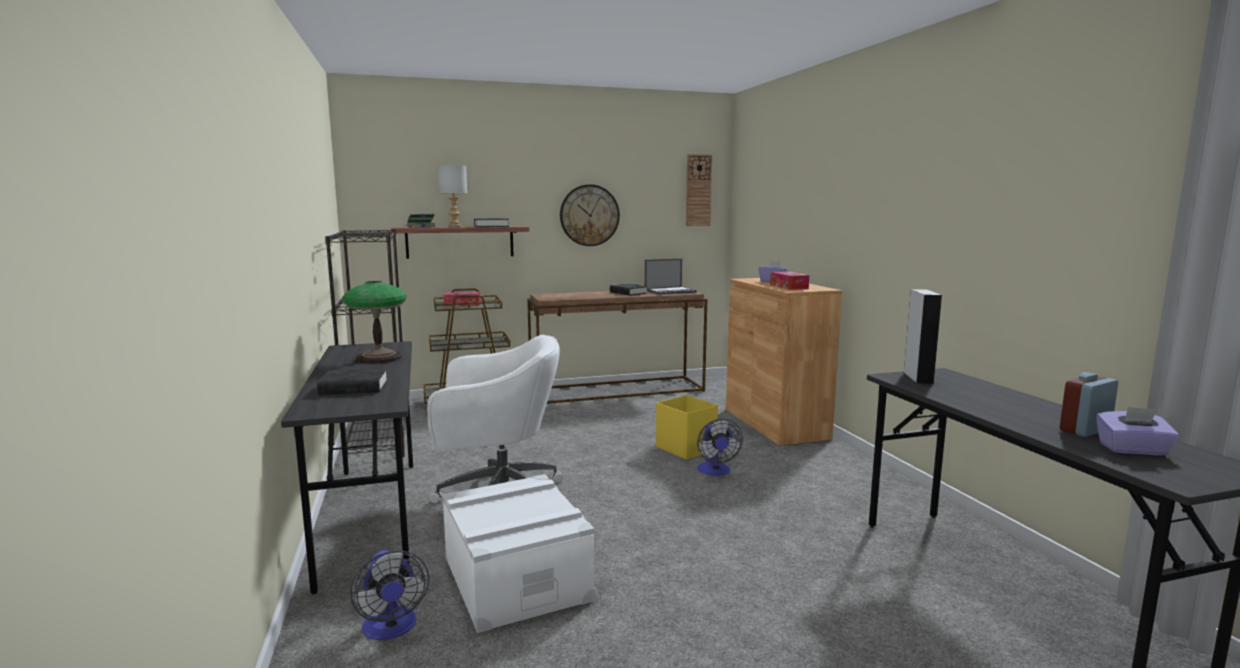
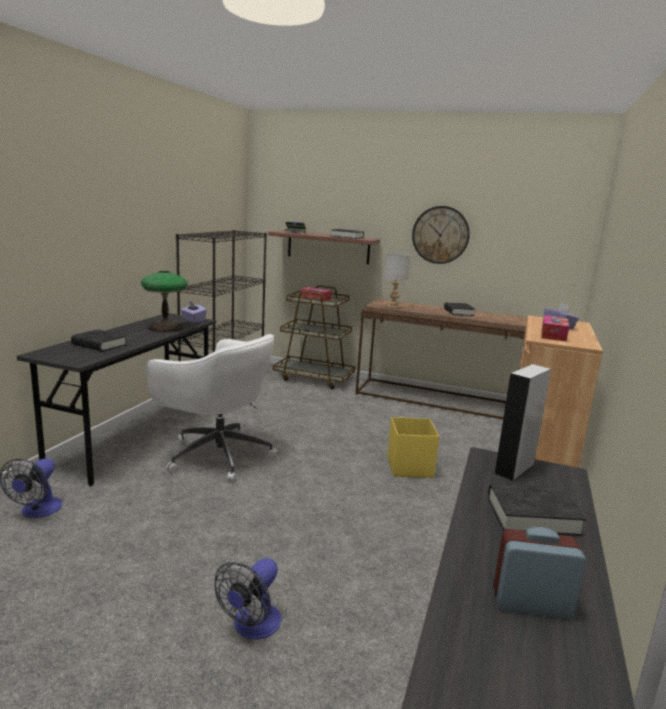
camera: 35 degrees right, 5 degrees up
grey table lamp [438,165,467,227] -> grey table lamp moved to [384,253,411,308]
white storage box [442,474,595,633] -> none
laptop [645,259,697,295] -> none
wall clock [686,154,712,226] -> none
fan [697,419,743,476] -> fan moved to [214,558,281,639]
purple tissue box [1096,407,1179,455] -> purple tissue box moved to [181,301,207,323]
none -> black book [488,484,587,536]

